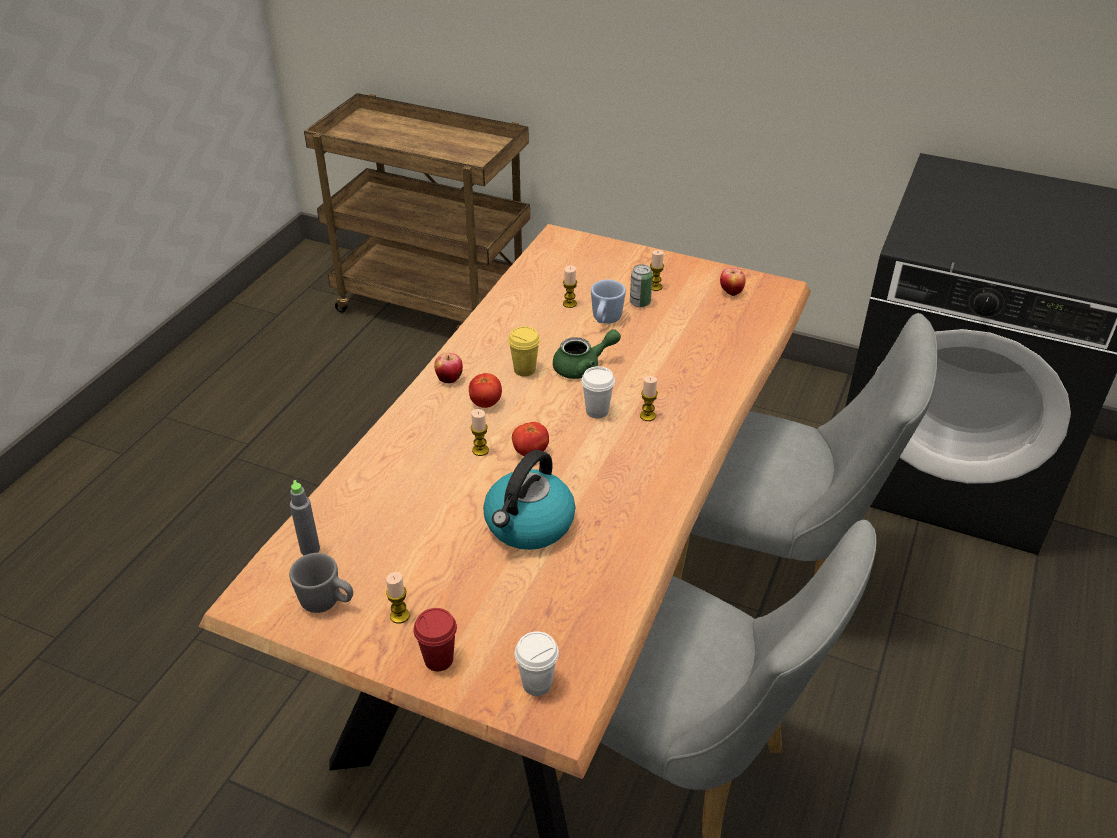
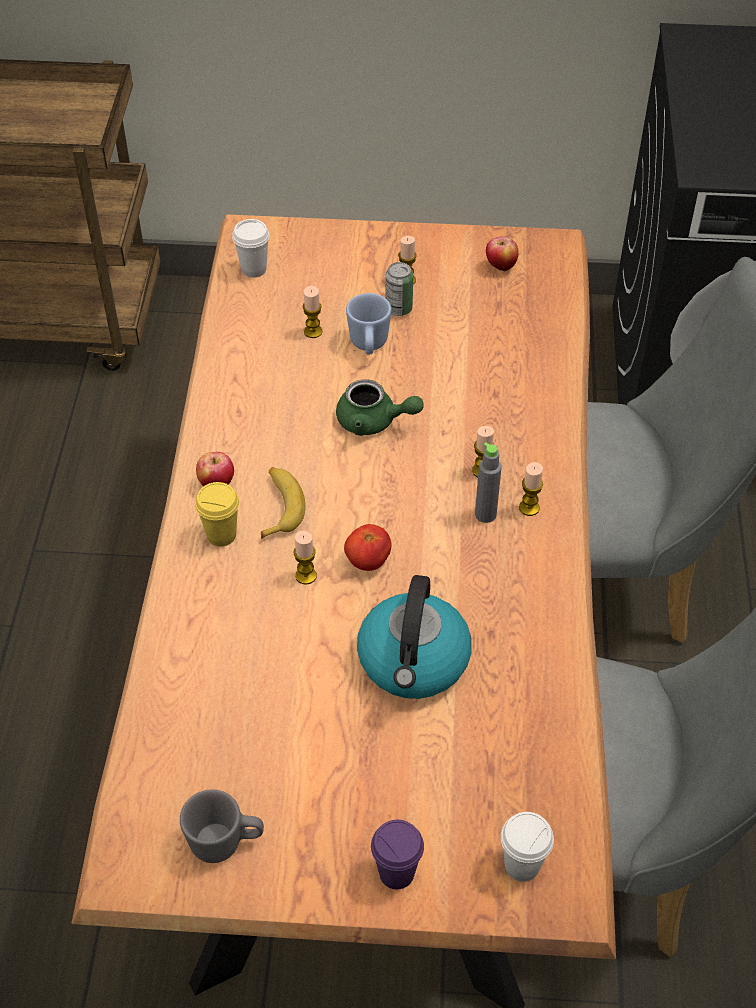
camera: 20 degrees left, 10 degrees up
grey bottle [290,480,320,555] -> grey bottle moved to [475,442,502,523]
candle [386,572,410,624] -> candle moved to [519,462,543,516]
red cup [413,608,457,671] -> purple cup [371,820,424,889]
tomato [469,373,502,408] -> banana [261,467,306,539]
yellow cup [508,326,540,377] -> yellow cup moved to [195,482,239,547]
green teapot [553,329,621,379] -> green teapot turned 60 degrees clockwise [336,379,424,436]
white cup [581,366,615,419] -> white cup moved to [232,219,270,278]

